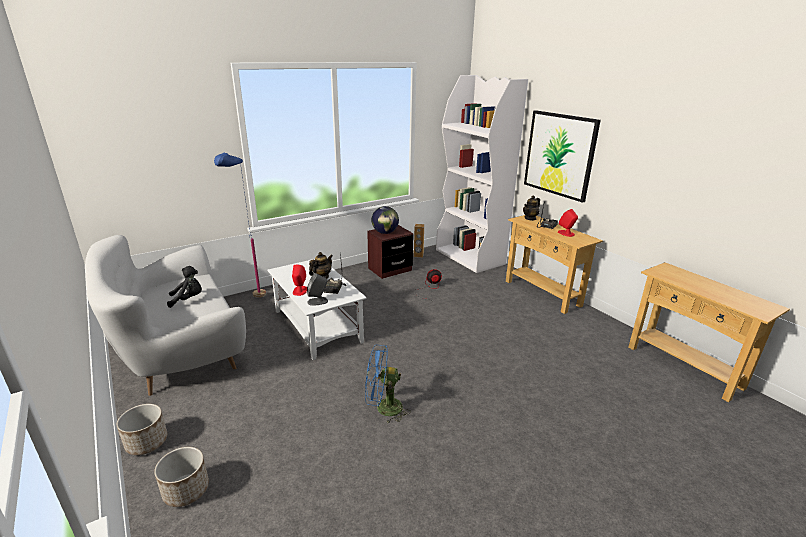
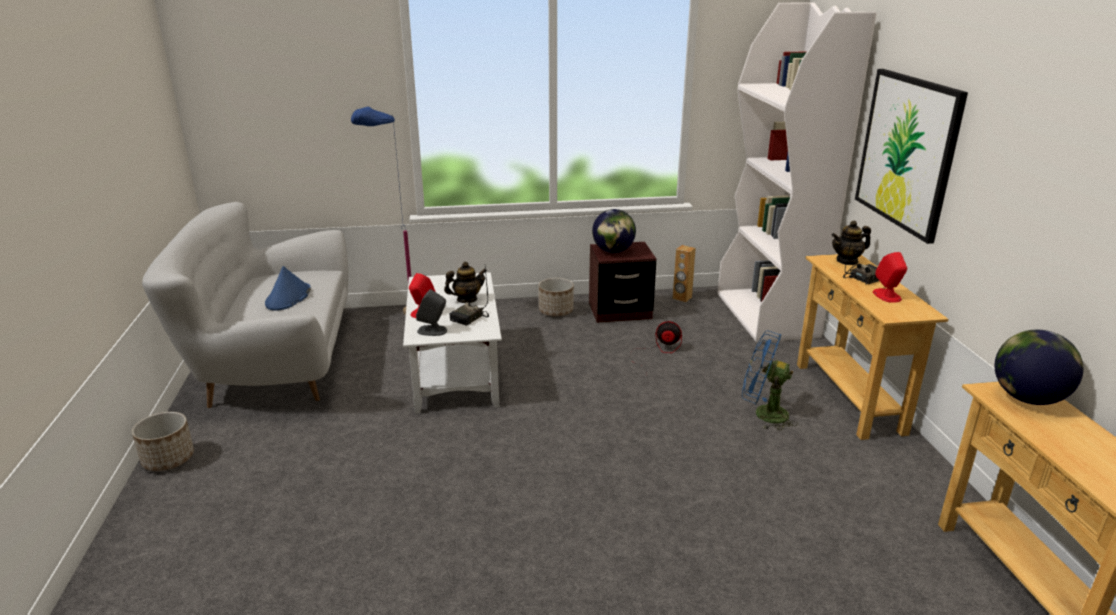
camera: 25 degrees right, 0 degrees up
planter [154,447,209,507] -> planter moved to [539,278,574,316]
black plush toy [167,266,202,308] -> blue hat [265,266,311,311]
blue fan [365,345,411,424] -> blue fan moved to [742,331,798,431]
none -> globe [994,330,1083,405]

